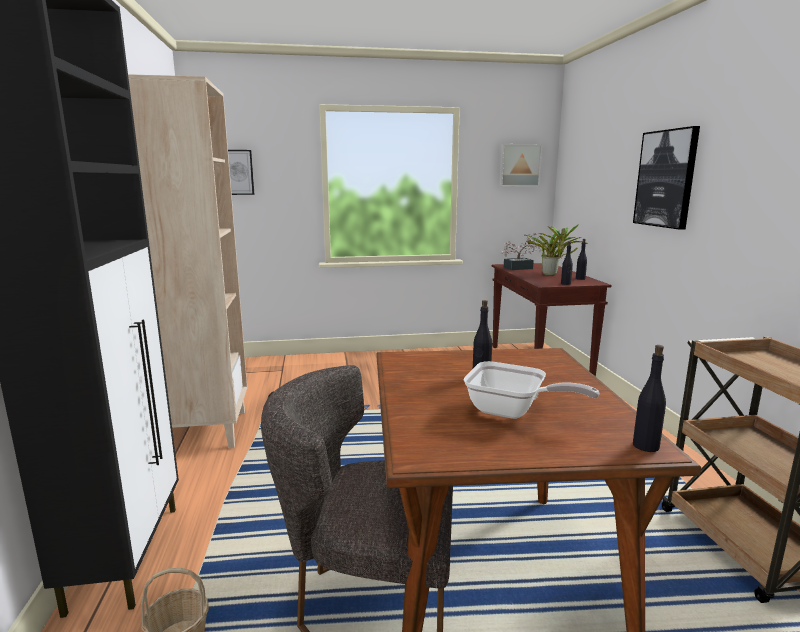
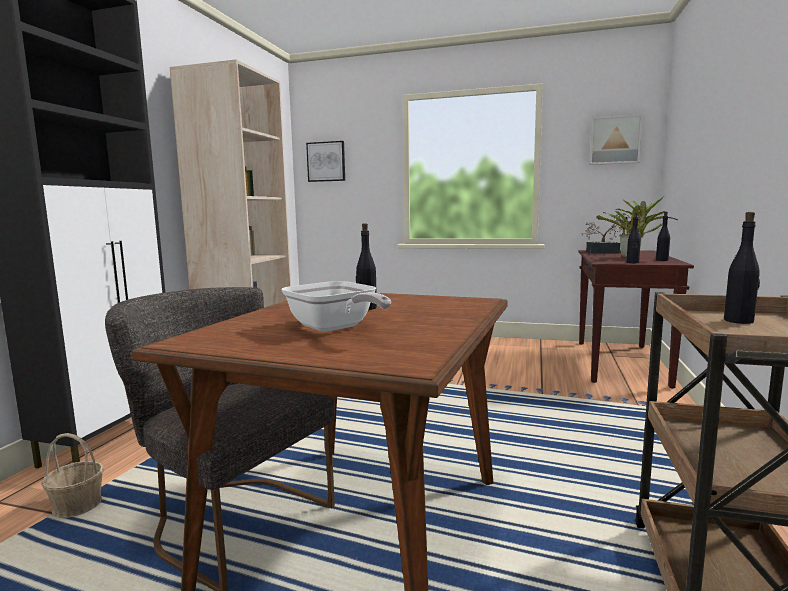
camera: 25 degrees right, 5 degrees down
picture [633,126,700,230] -> none
black bottle [633,345,666,452] -> black bottle moved to [724,212,760,324]

